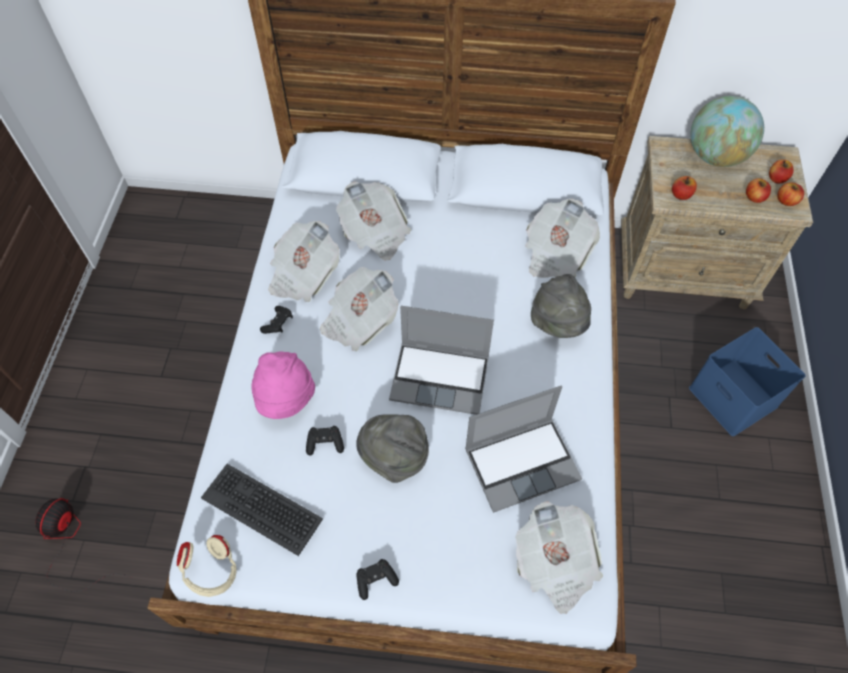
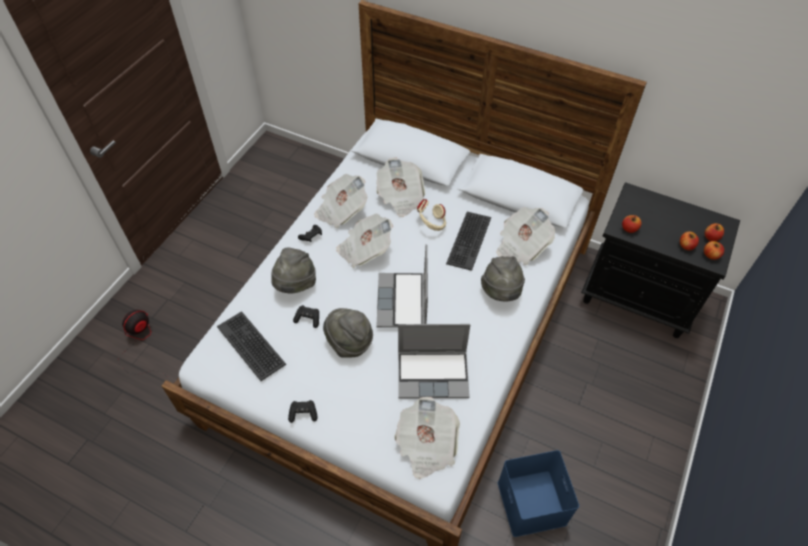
camera: 20 degrees right, 5 degrees down
beige headphones [177,535,237,597] -> beige headphones moved to [417,199,446,231]
pink hat [251,351,315,419] -> grey hat [271,247,316,294]
laptop [389,306,494,415] -> laptop turned 60 degrees clockwise [377,244,428,328]
beige nightstand [621,136,813,309] -> black nightstand [581,182,740,338]
blue storage box [689,327,806,436] -> blue storage box moved to [498,450,579,537]
globe [691,96,764,167] -> none
none -> keyboard [446,212,491,271]

